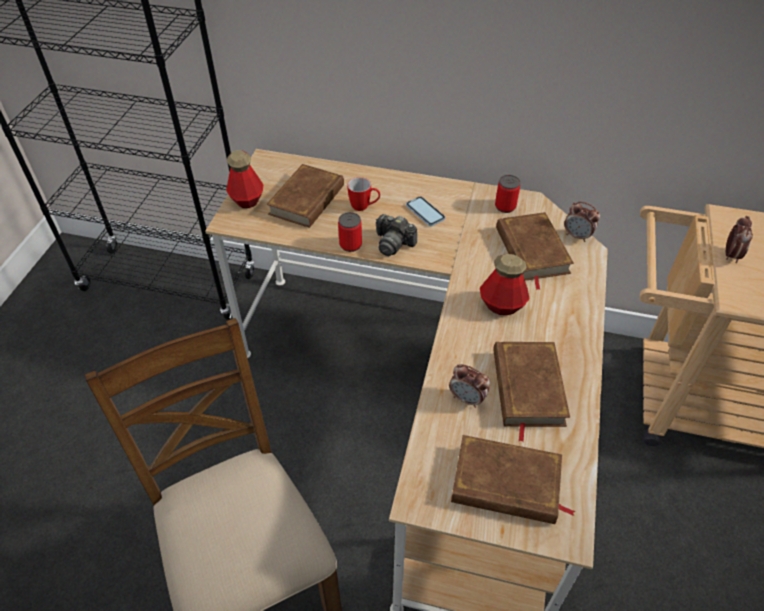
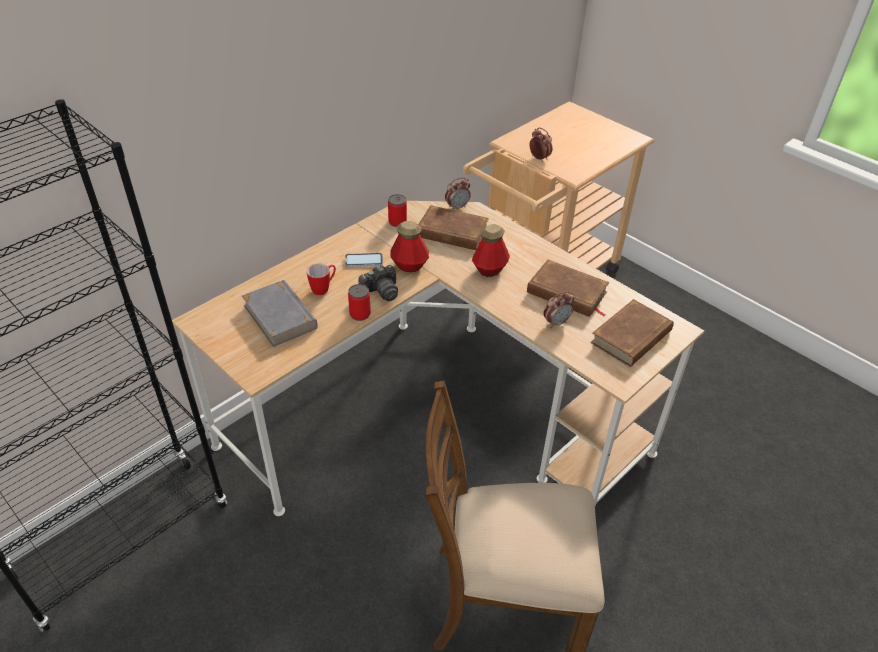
camera: 60 degrees left, 5 degrees down
bottle [226,150,263,208] -> bottle moved to [390,221,429,272]
brown book [266,164,344,228] -> grey book [242,280,318,347]

